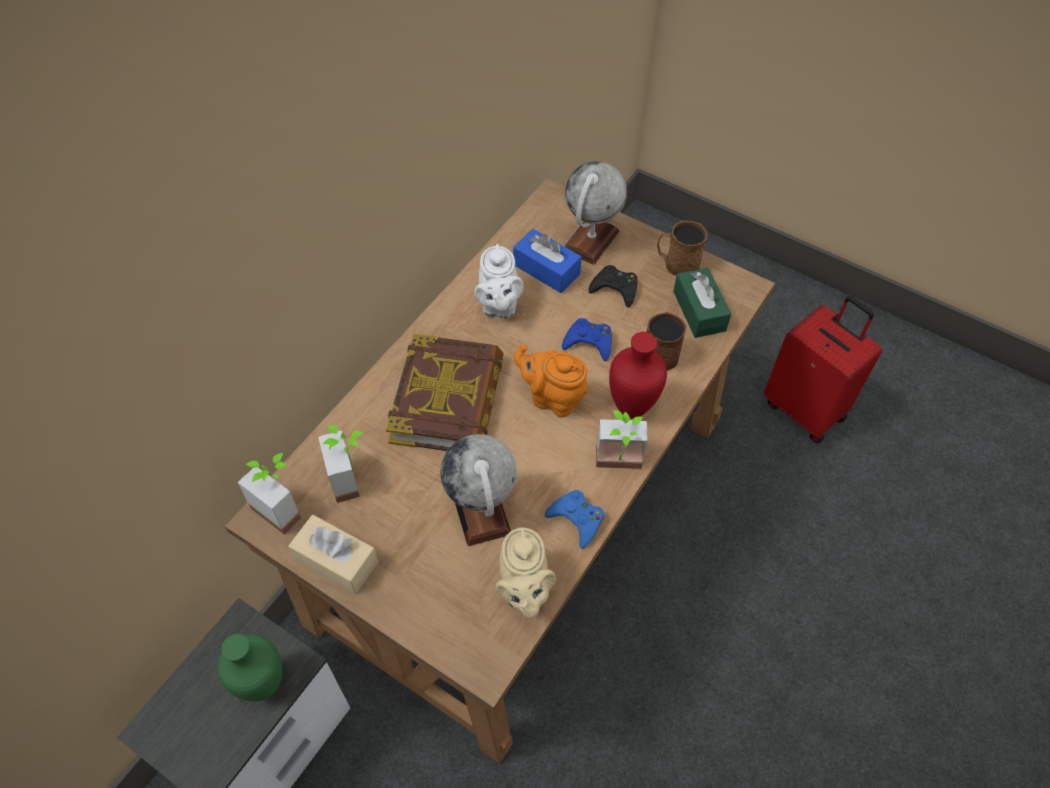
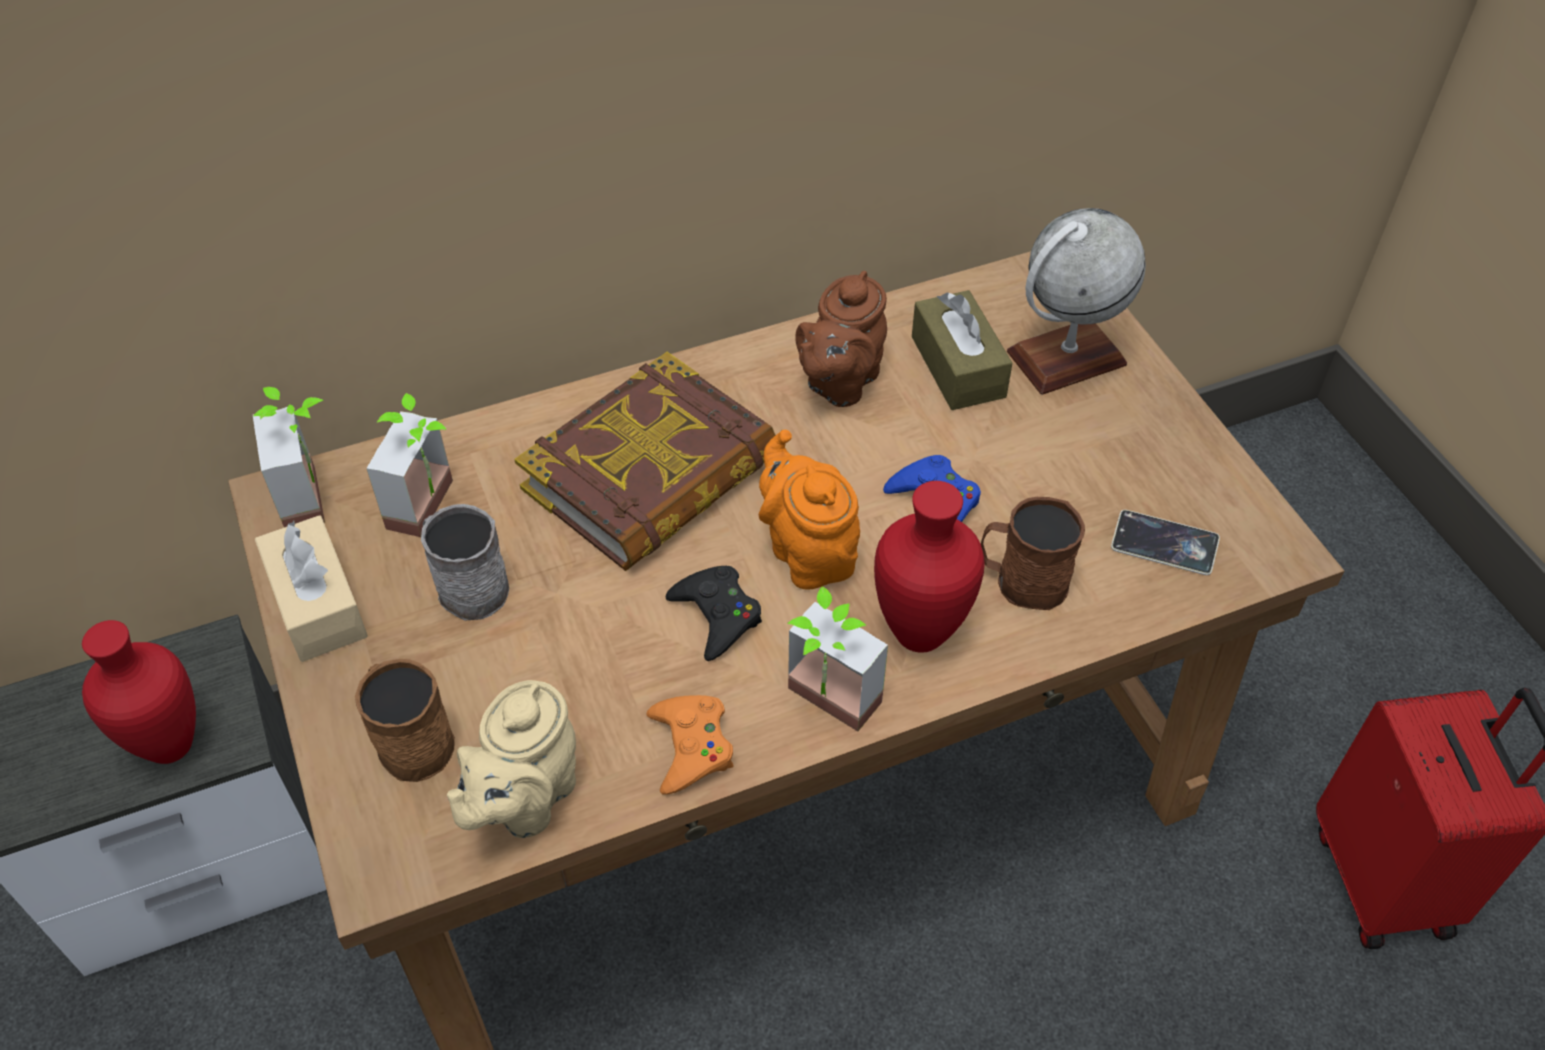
camera: 35 degrees right, 5 degrees down
green vase [217,634,282,702] -> red vase [82,620,196,764]
globe [440,434,517,546] -> none
white teapot [474,244,524,319] -> brown teapot [795,271,887,407]
blue tissue box [513,229,582,293] -> brown tissue box [912,290,1012,410]
blue game controller [545,490,604,549] -> orange game controller [647,695,733,795]
black game controller [588,265,638,308] -> black game controller moved to [666,566,762,661]
brown mug [657,221,708,276] -> brown mug moved to [355,659,455,782]
green tissue box [673,267,731,338] -> phone [1111,510,1220,575]
none -> grey mug [421,504,509,620]

